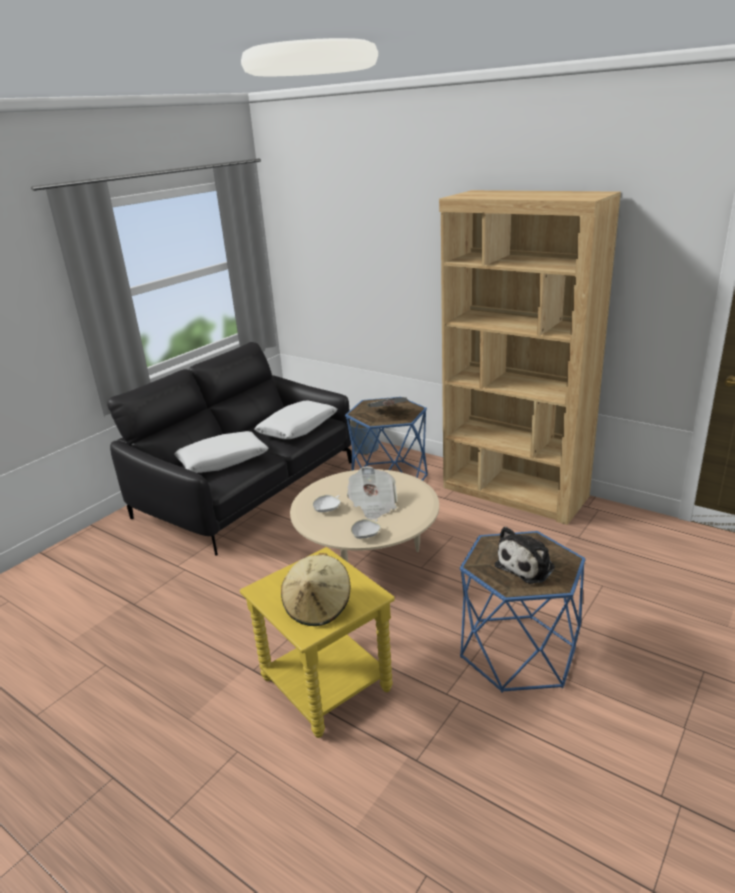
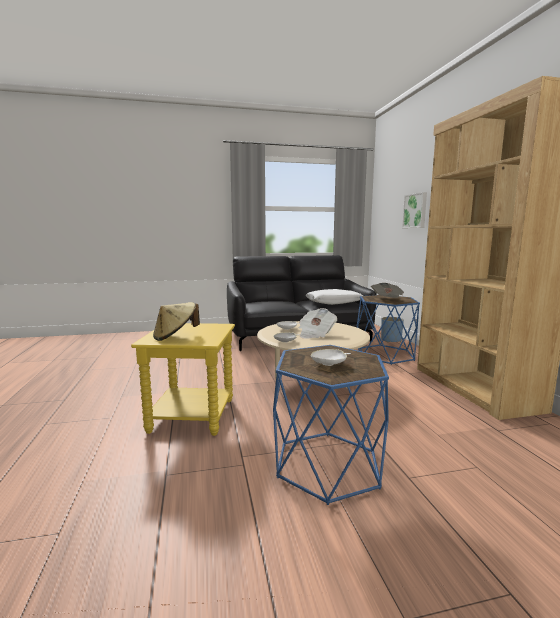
camera: 40 degrees right, 15 degrees down
white pillow [174,431,269,473] -> none
plush toy [495,527,555,584] -> white bowl [311,349,351,366]
none -> picture [402,192,427,228]

